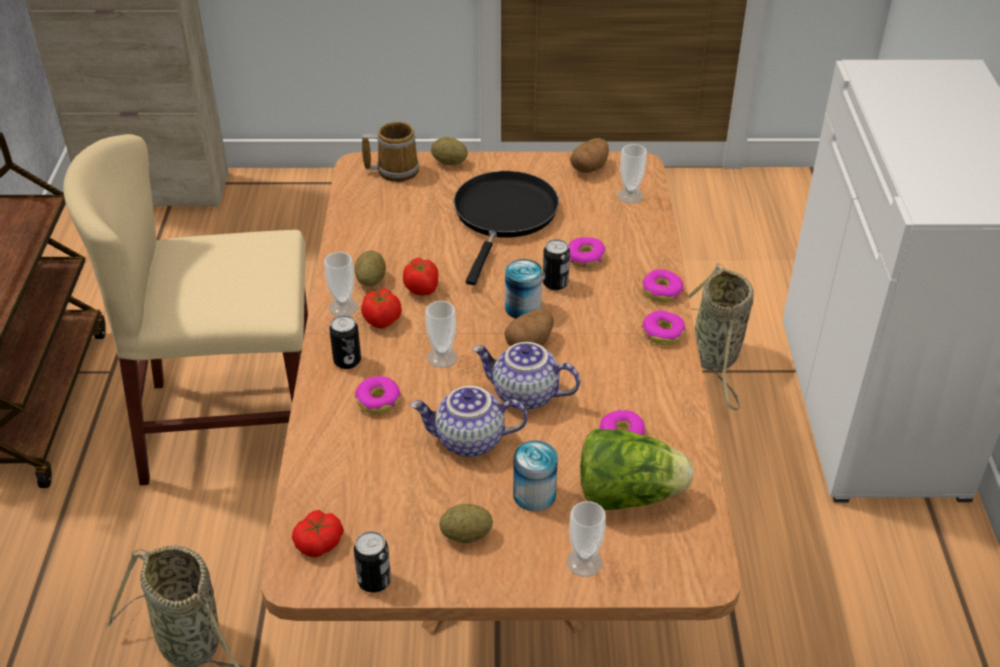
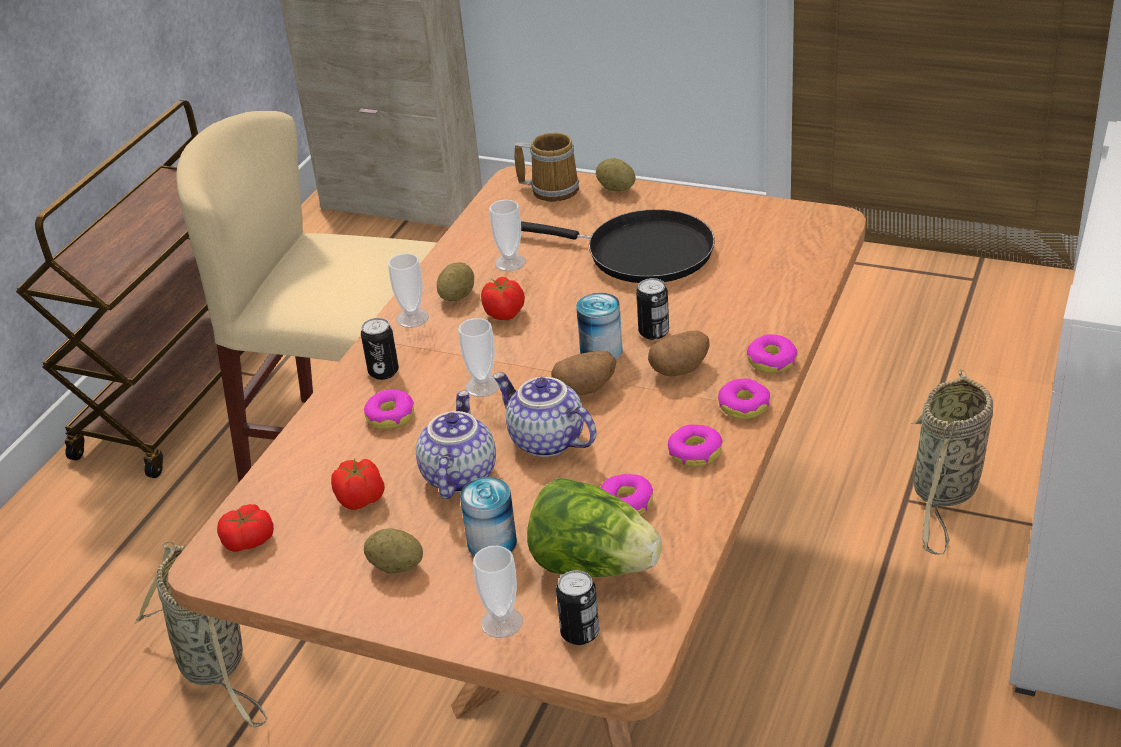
camera: 25 degrees right, 5 degrees down
can [354,531,391,593] -> can moved to [556,570,599,645]
tomato [361,288,402,329] -> tomato moved to [331,458,385,510]
teapot [410,386,528,457] -> teapot turned 75 degrees clockwise [416,391,496,499]
black frying pan [454,171,559,285] -> black frying pan turned 75 degrees clockwise [521,209,715,283]
donut [568,237,606,268] -> donut moved to [668,424,723,467]
potato [570,138,609,173] -> potato moved to [648,331,710,376]
cup [617,144,647,204] -> cup moved to [489,200,526,271]

